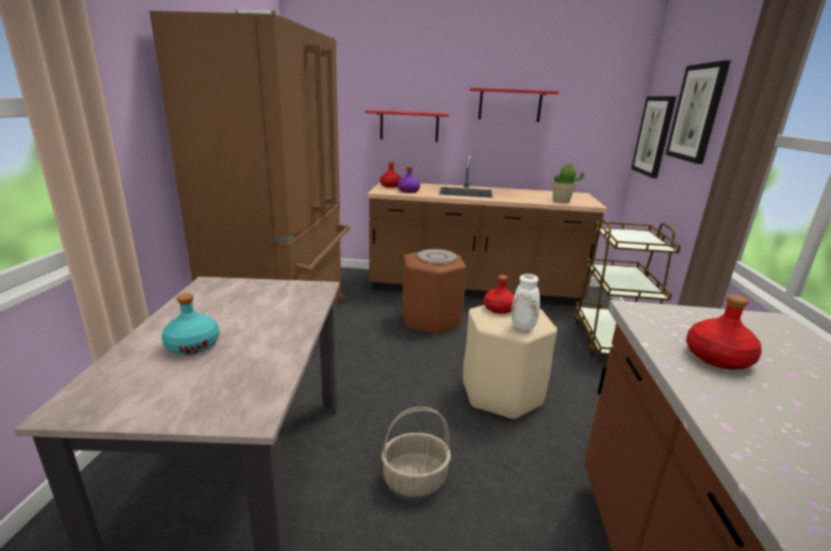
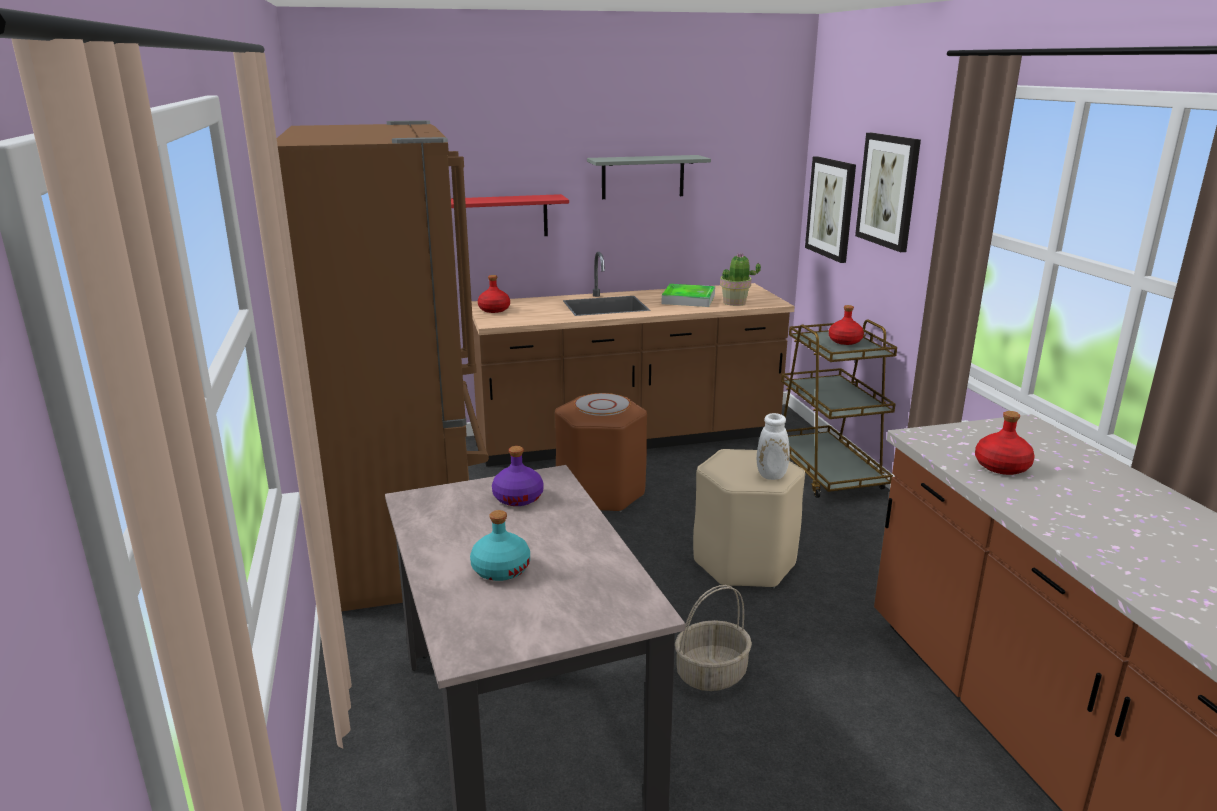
camera: 20 degrees left, 0 degrees up
purple bottle [398,166,420,193] -> purple bottle moved to [492,446,543,506]
red shelf [470,88,559,122] -> grey shelf [587,155,711,199]
red bottle [483,275,514,314] -> red bottle moved to [829,305,864,345]
none -> tray [661,284,715,307]

